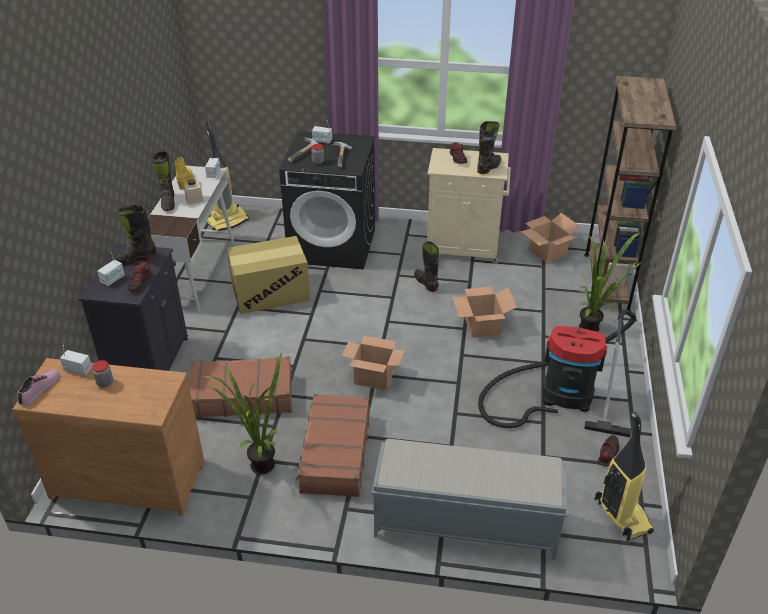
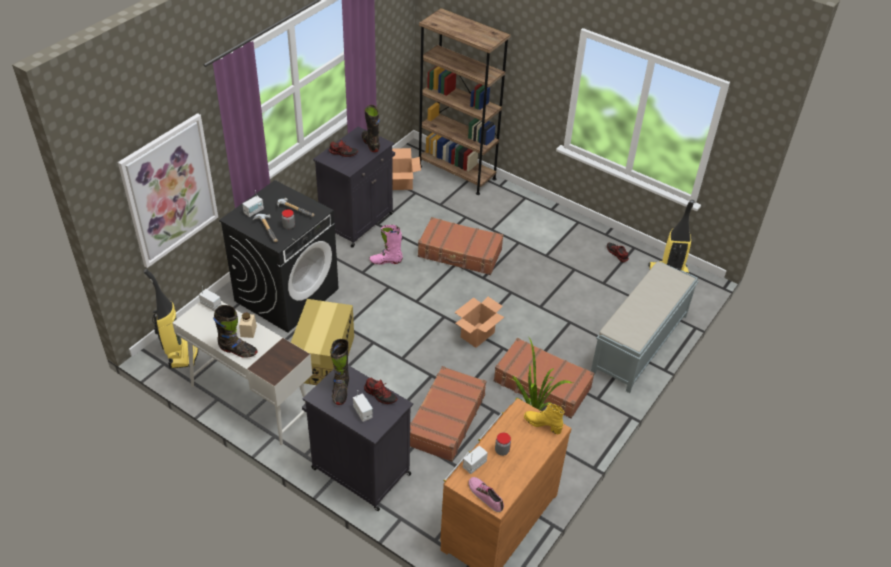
camera: 65 degrees left, 5 degrees up
yellow boot [175,157,193,190] -> yellow boot moved to [524,403,565,434]
black boot [414,241,440,292] -> pink boot [369,225,403,265]
beige cabinet [427,148,511,264] -> black cabinet [313,127,395,248]
cardboard box [452,286,517,338] -> brown suitcase [418,217,503,275]
vacuum cleaner [478,309,636,437] -> none
potted plant [578,233,641,332] -> none
none -> picture [118,113,218,268]

